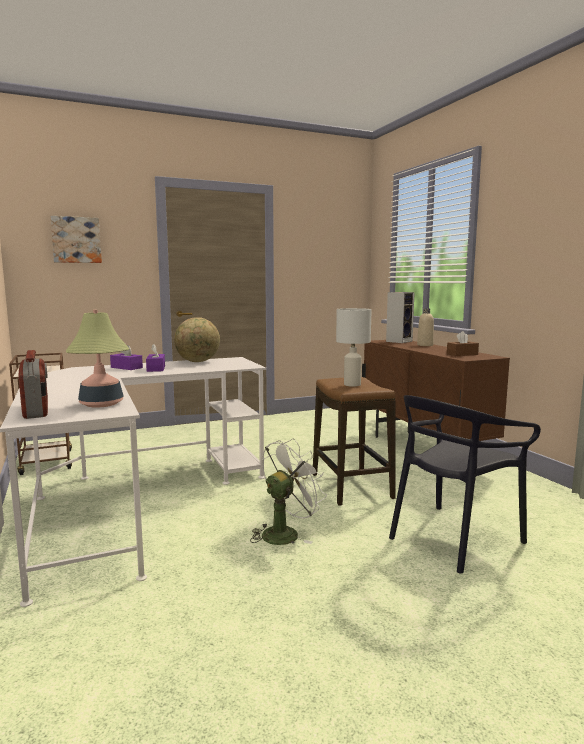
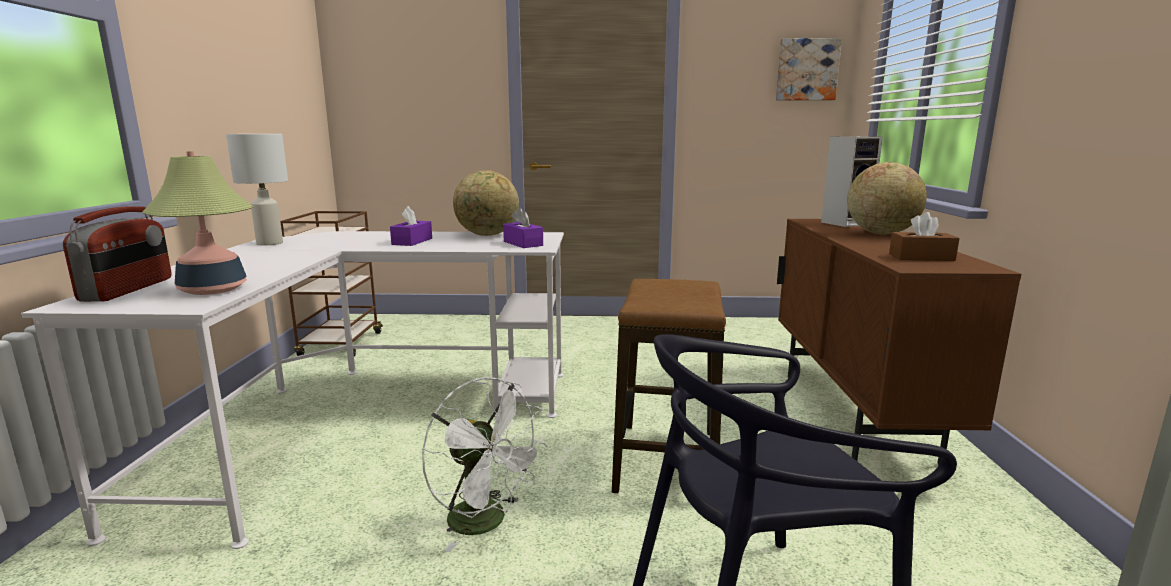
camera: 25 degrees right, 5 degrees up
picture [50,216,102,263] -> picture moved to [776,38,842,100]
purple tissue box [110,345,143,370] -> purple tissue box moved to [503,207,543,248]
white fan [250,439,327,545] -> white fan turned 60 degrees clockwise [422,377,547,552]
white table lamp [336,308,372,387] -> white table lamp moved to [226,134,288,245]
beige bottle [417,308,434,346] -> globe [847,162,927,235]

